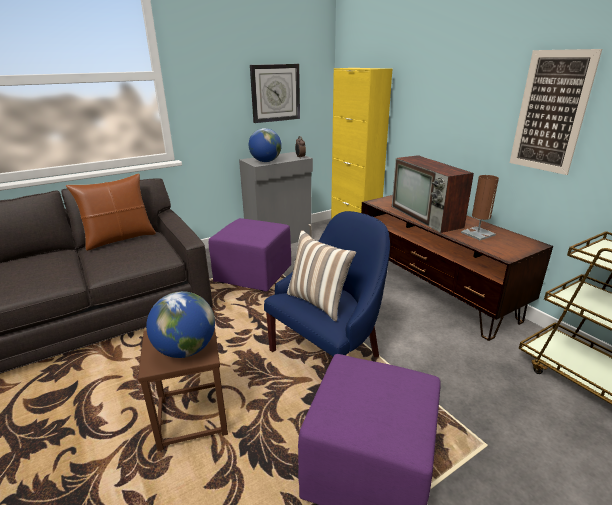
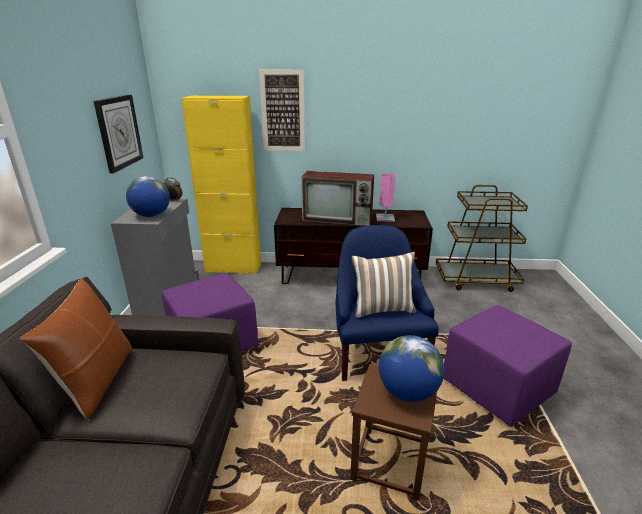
camera: 55 degrees left, 0 degrees up
brown table lamp [461,175,499,240] -> pink table lamp [376,173,395,222]
picture [510,49,602,175] -> picture moved to [259,69,305,151]

